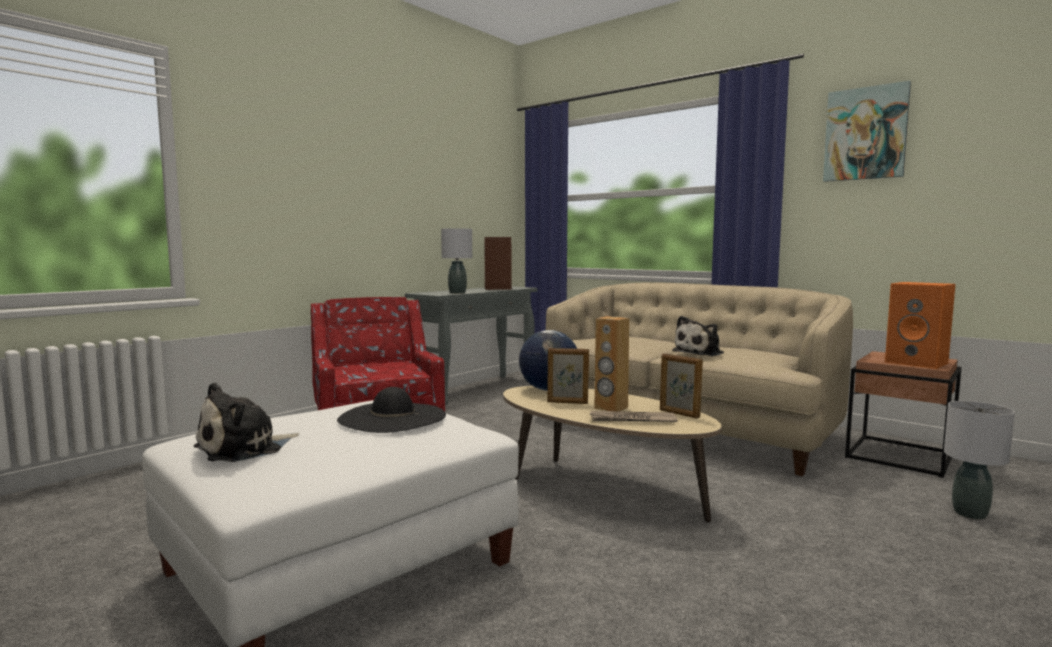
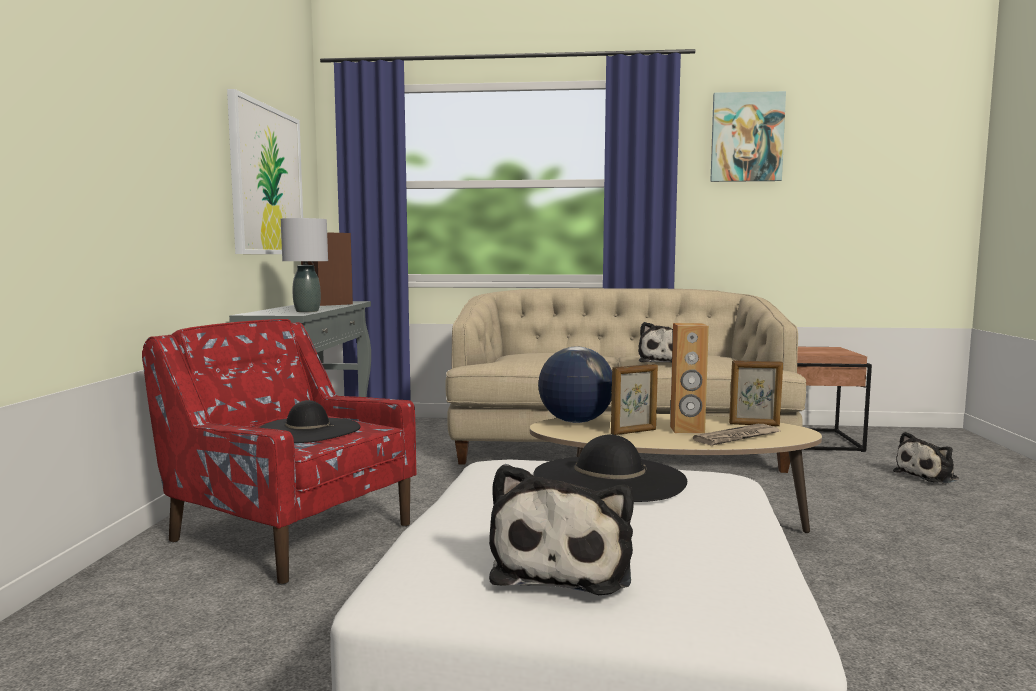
camera: 35 degrees left, 0 degrees up
orange speaker [885,282,956,369] -> none
grey table lamp [944,401,1015,519] -> plush toy [893,432,959,484]
none -> picture [227,89,303,254]
none -> black hat [258,400,361,443]

